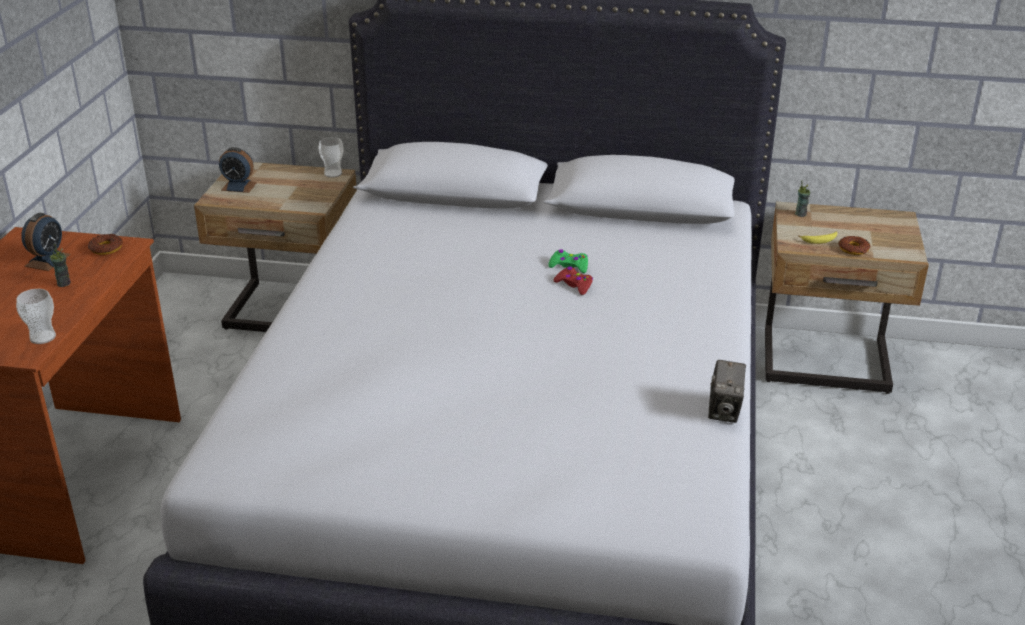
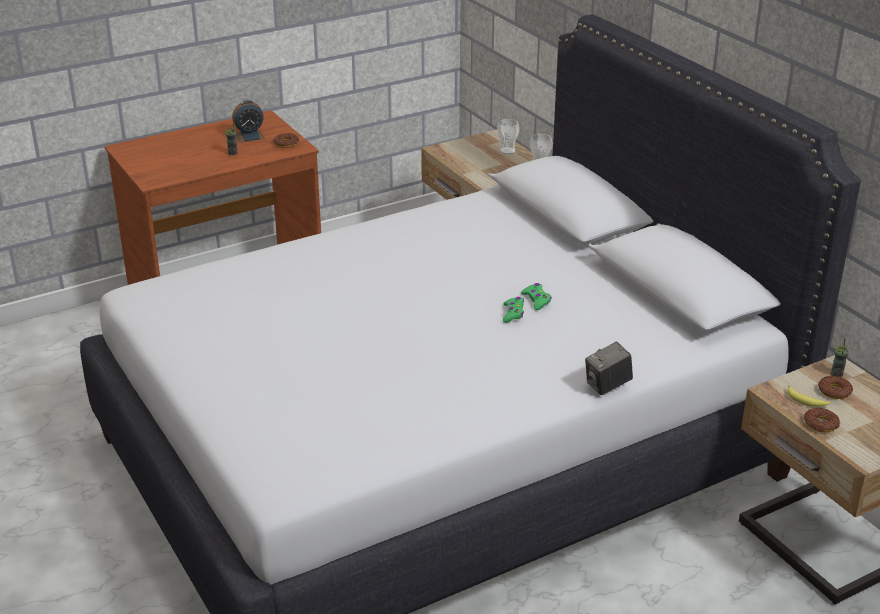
camera: 50 degrees right, 0 degrees up
cup [16,289,56,344] -> cup moved to [497,119,519,154]
alarm clock [219,147,257,193] -> none
red game controller [554,266,593,295] -> green game controller [503,297,524,323]
camera [708,360,746,423] -> camera moved to [585,342,633,395]
none -> donut [818,376,853,399]

